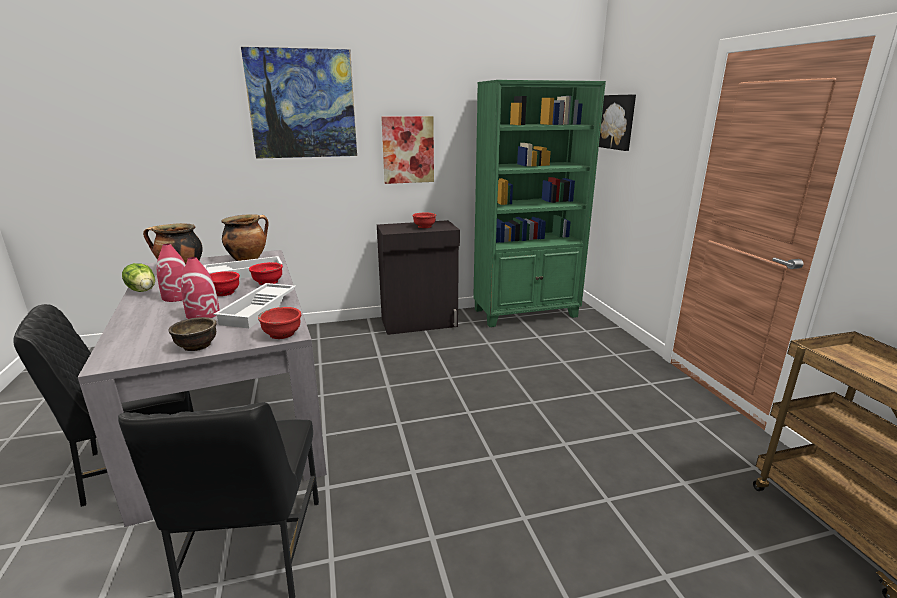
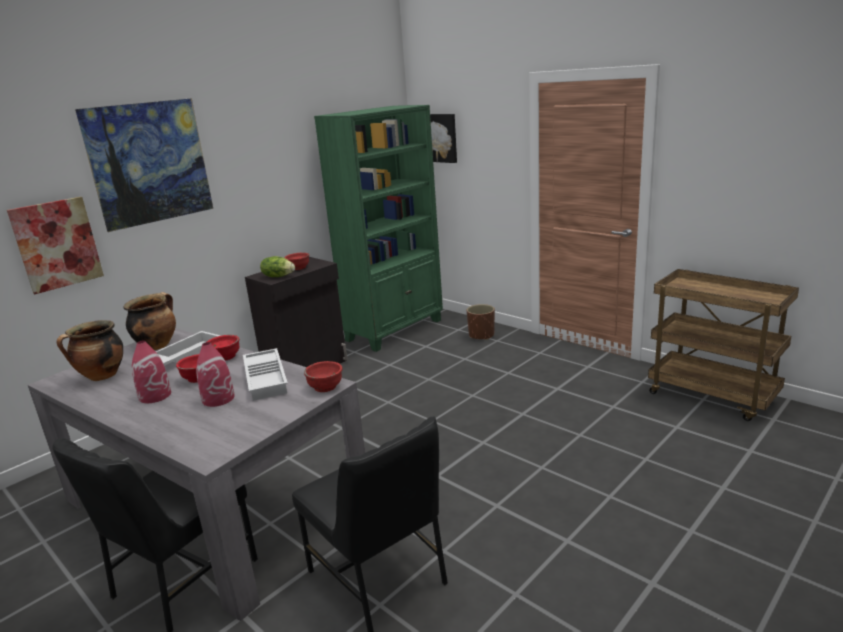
camera: 30 degrees left, 0 degrees up
lettuce [122,263,155,292] -> lettuce moved to [260,256,295,277]
brown bowl [168,317,217,351] -> none
picture [381,116,434,184] -> picture moved to [7,197,104,294]
none -> brown planter [467,304,495,340]

